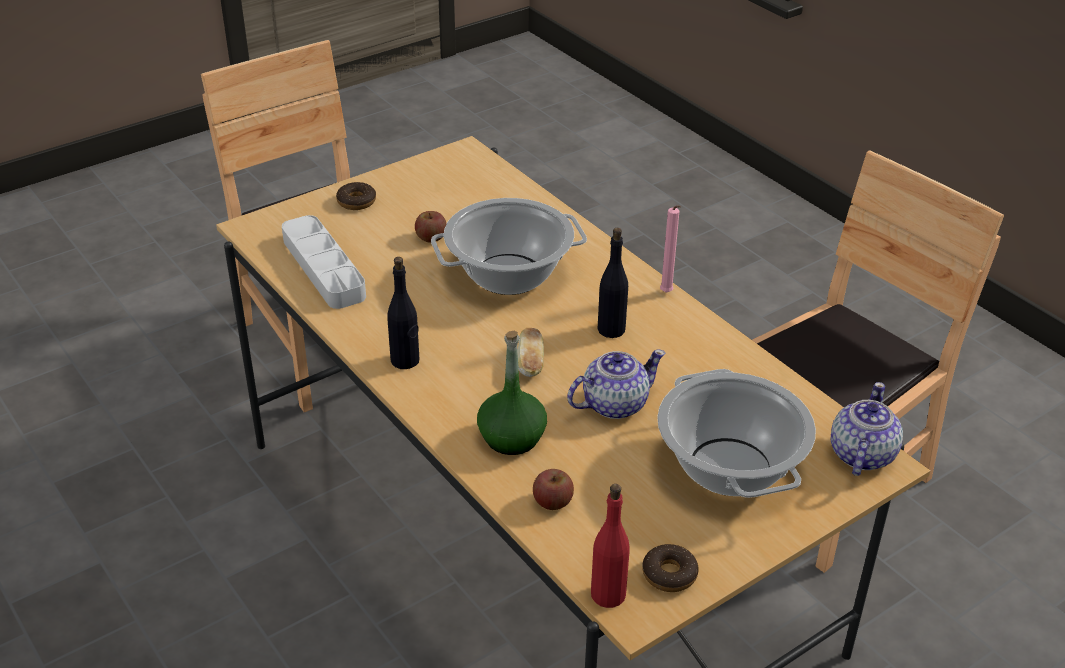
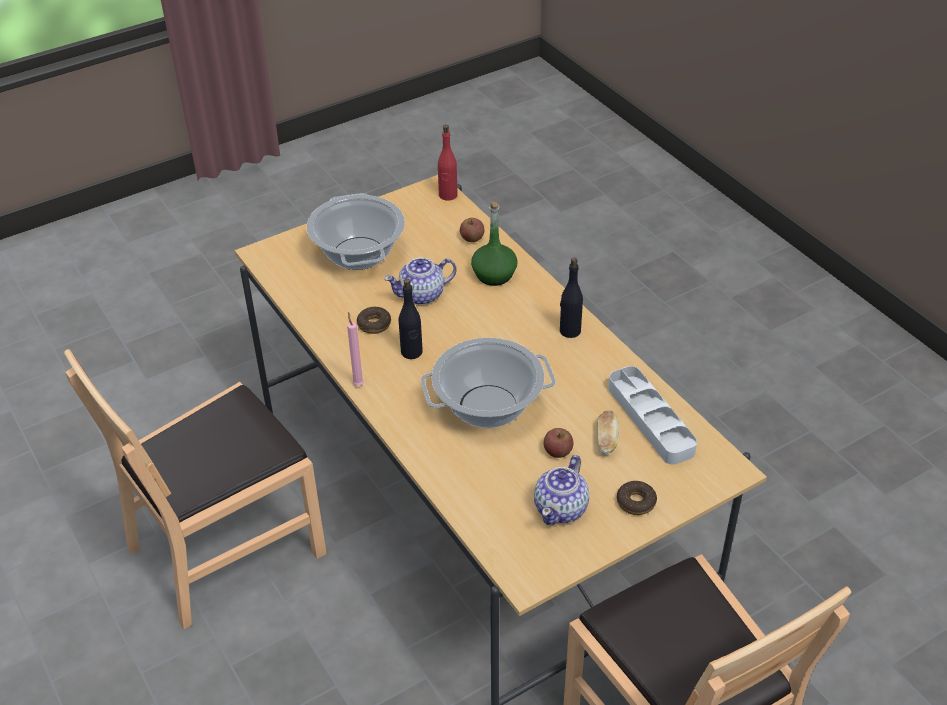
camera: 175 degrees left, 5 degrees up
bread [517,328,544,377] -> bread moved to [596,411,619,454]
donut [642,544,699,592] -> donut moved to [357,307,391,334]
teapot [831,382,903,476] -> teapot moved to [534,455,589,525]

